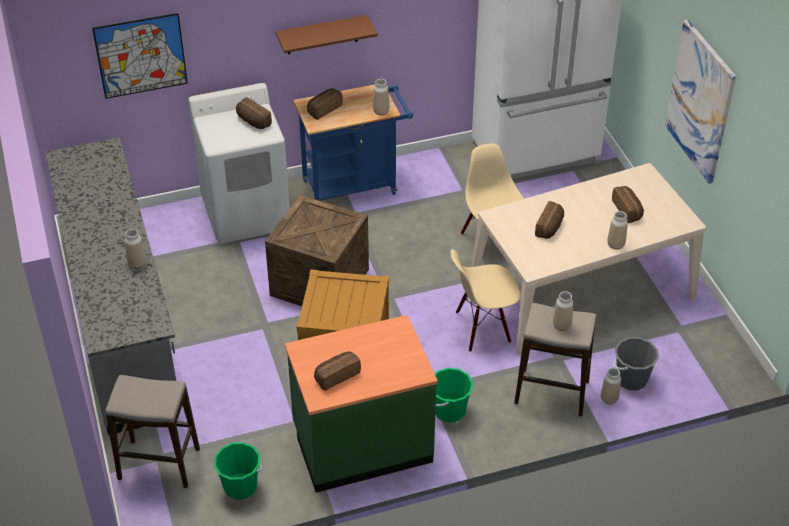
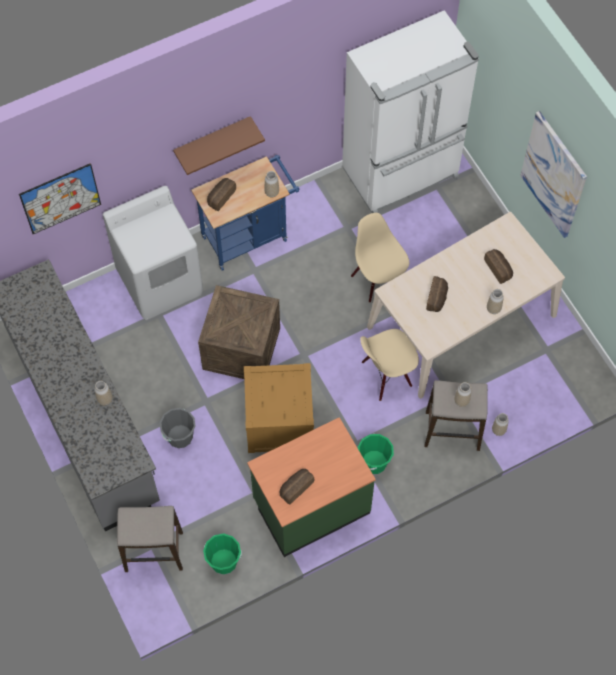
camera: 10 degrees left, 20 degrees up
bread [236,97,272,129] -> none
grey bucket [613,337,659,390] -> grey bucket moved to [160,408,196,448]

